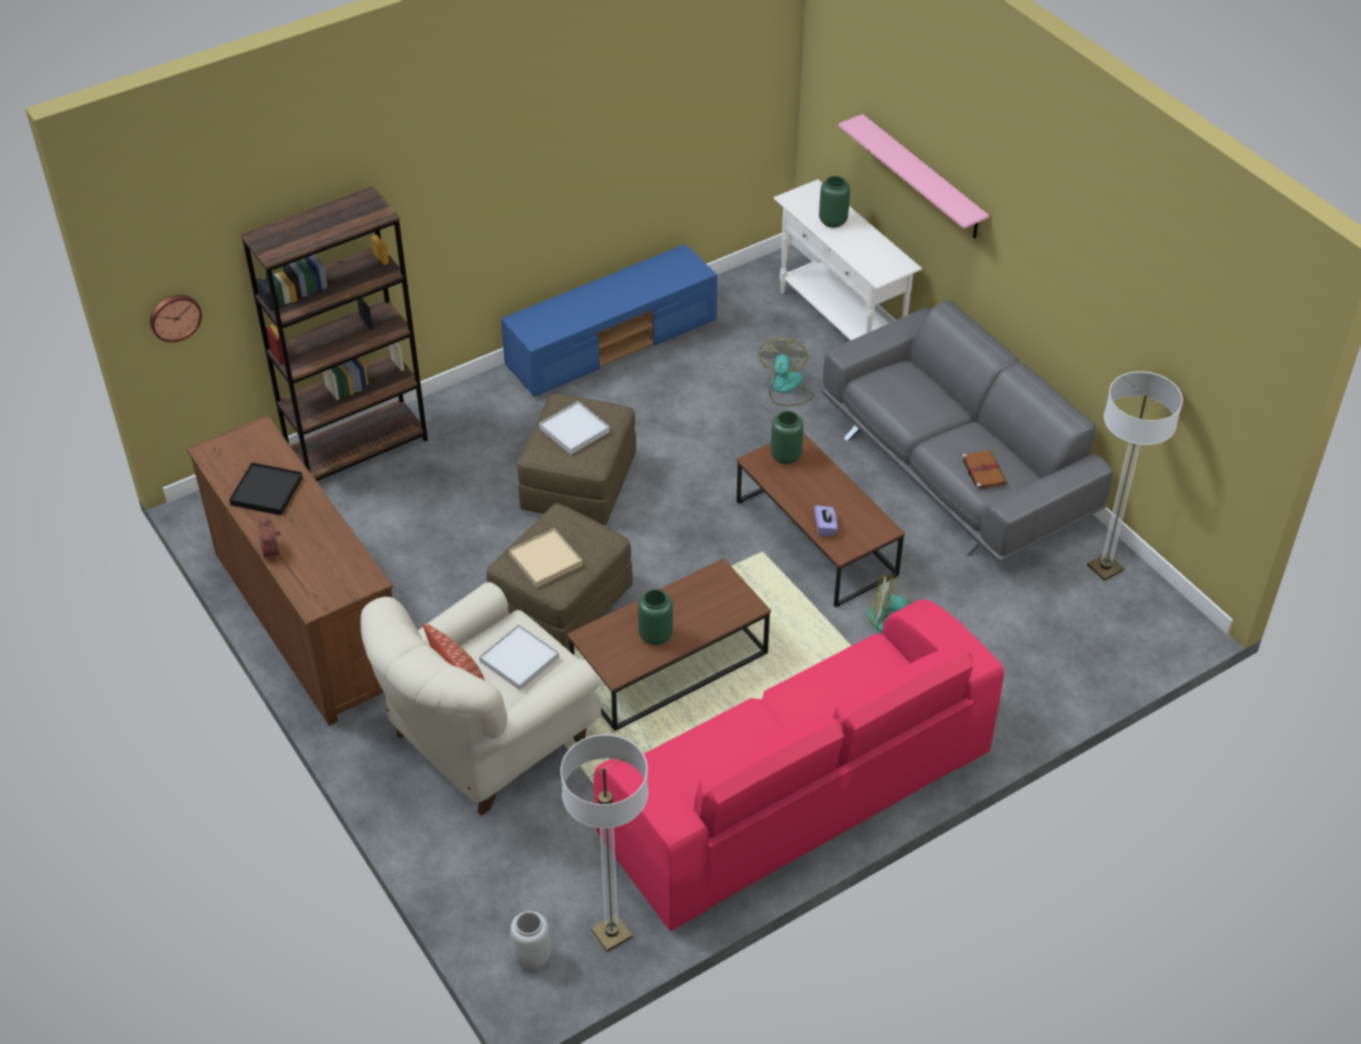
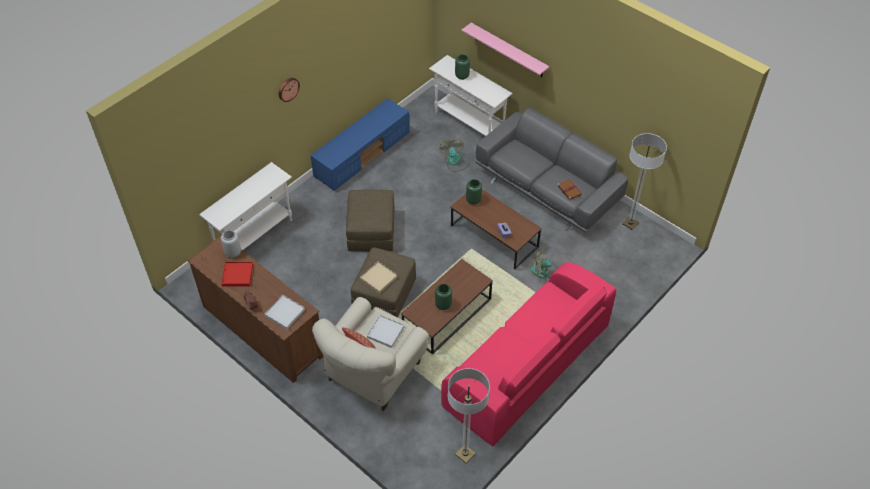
camera: 15 degrees left, 5 degrees up
wall clock [150,295,202,342] -> wall clock moved to [279,78,300,102]
black tray [229,462,303,515] -> red tray [221,262,253,286]
brown bookcase [240,186,428,481] -> white console table [199,162,292,250]
grey vase [510,911,550,970] -> grey vase moved to [221,230,241,258]
white tray [539,401,610,455] -> white tray moved to [265,295,305,329]

